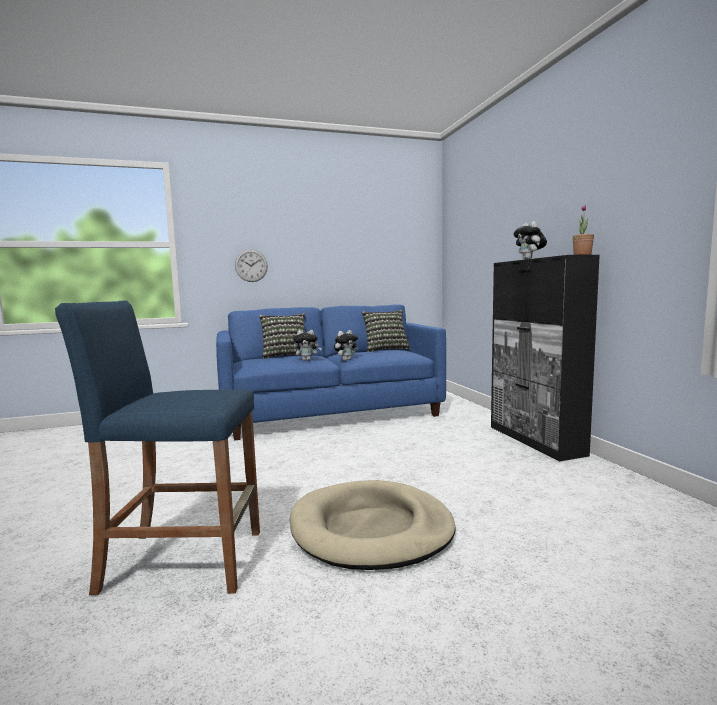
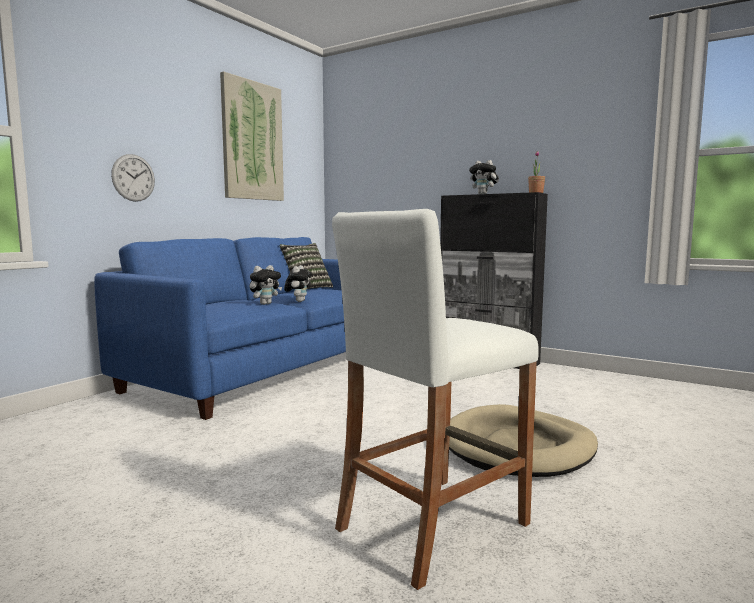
camera: 40 degrees left, 0 degrees up
blue stool [55,300,260,595] -> white stool [332,209,539,590]
pillow [259,313,312,359] -> none
none -> picture [220,71,284,201]

